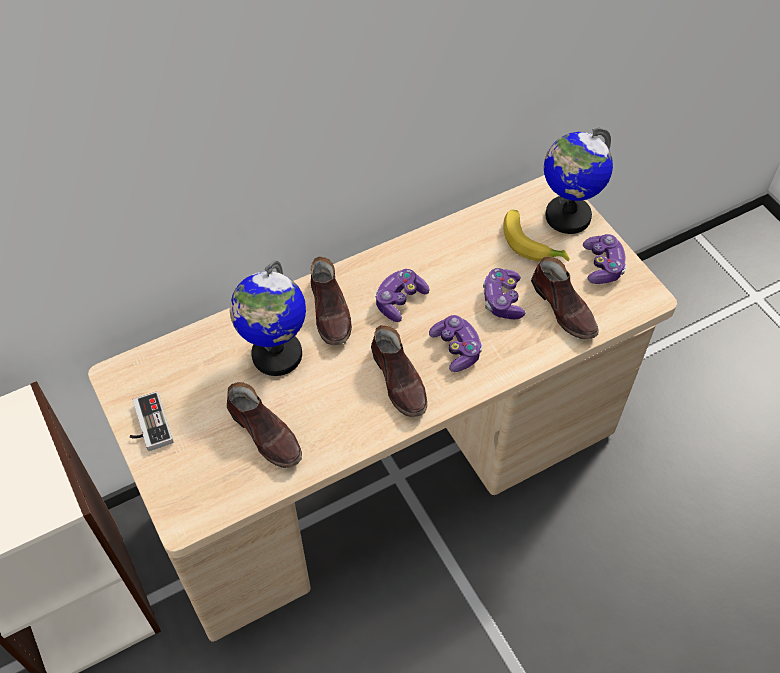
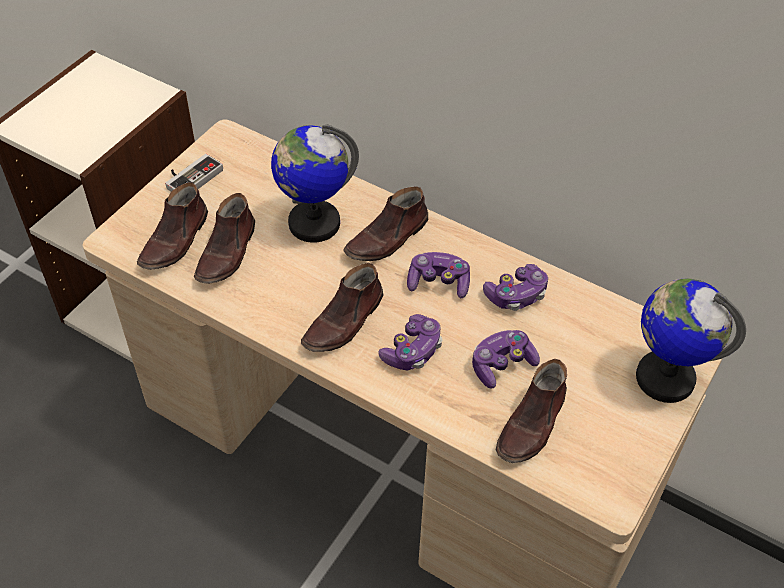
camera: 60 degrees right, 5 degrees down
banana [503,210,570,261] -> none
game controller [583,234,626,284] -> game controller moved to [483,264,548,311]
none -> brown shoe [137,182,208,270]

